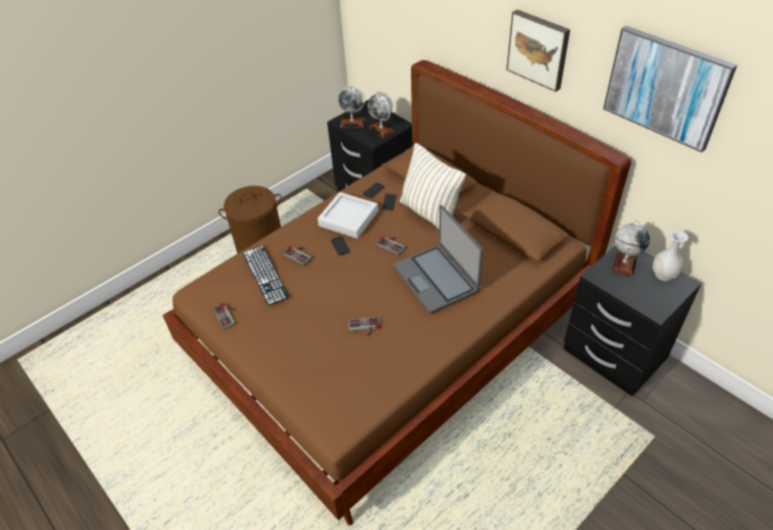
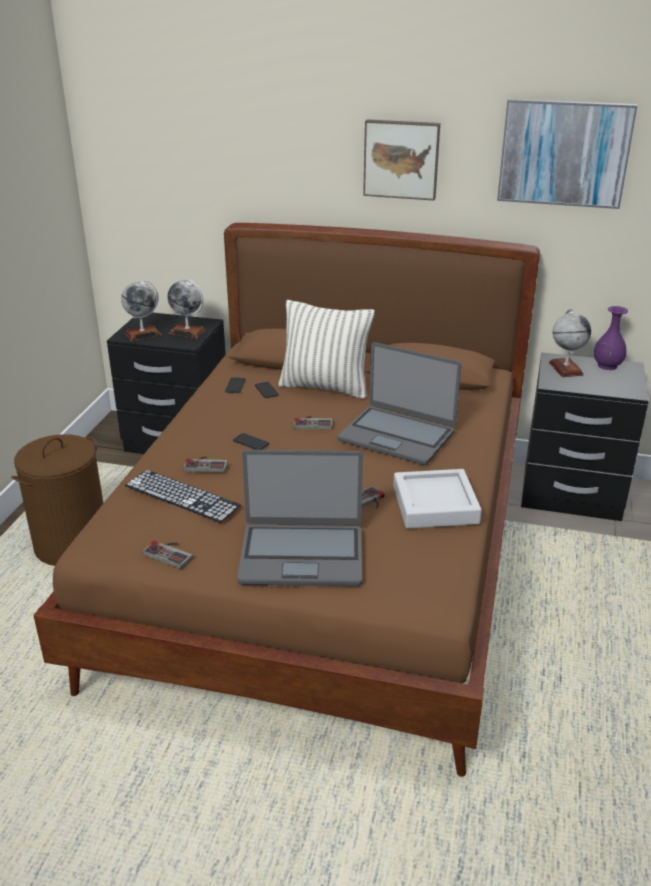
camera: 35 degrees left, 15 degrees down
grey tray [318,192,378,239] -> grey tray moved to [393,469,482,529]
white vase [653,230,688,281] -> purple vase [594,306,628,370]
none -> laptop [237,450,363,586]

